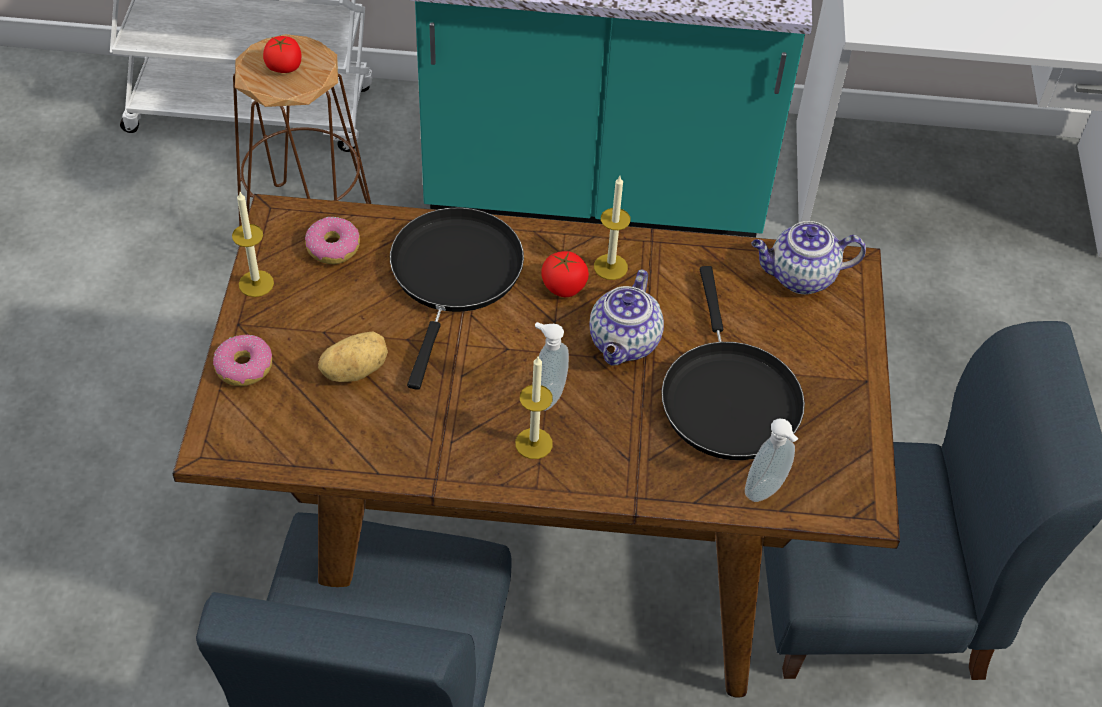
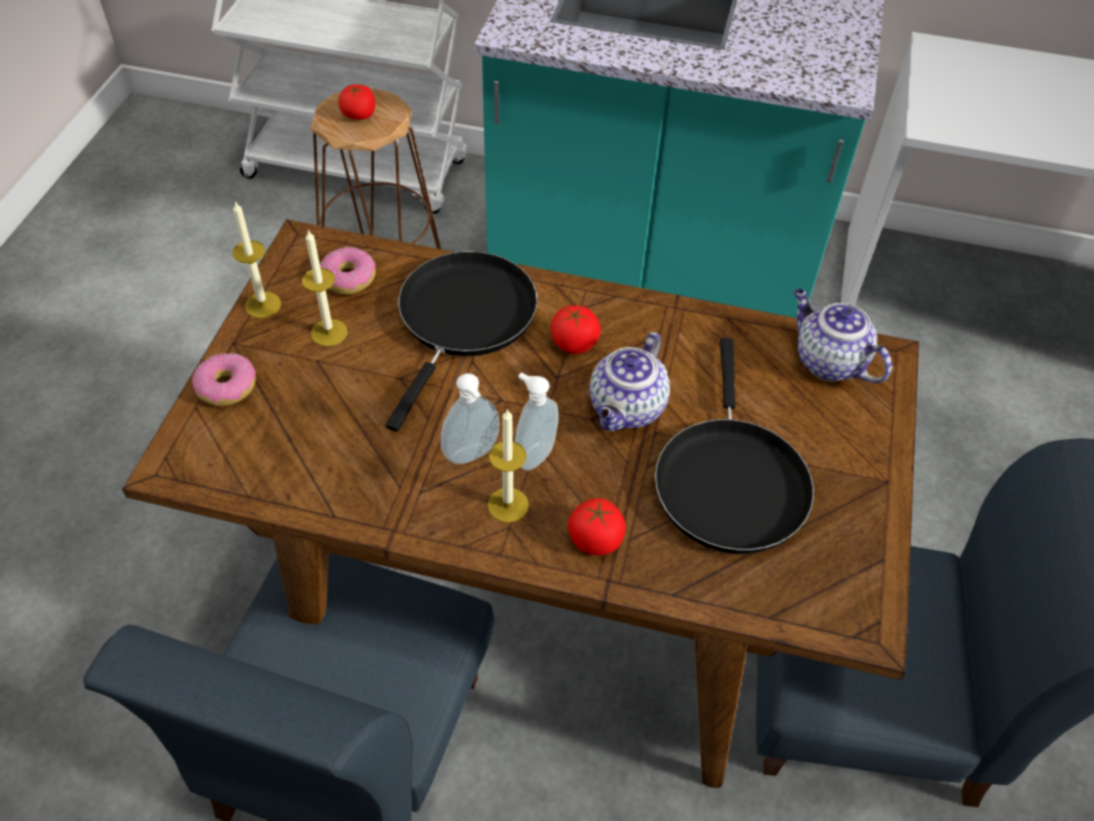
camera: 10 degrees right, 0 degrees up
potato [318,331,388,382] -> none
candle [594,176,631,280] -> candle moved to [302,229,348,346]
soap dispenser [745,419,798,502] -> soap dispenser moved to [441,373,499,464]
teapot [751,221,866,294] -> teapot turned 45 degrees clockwise [794,289,892,383]
none -> tomato [568,498,626,556]

